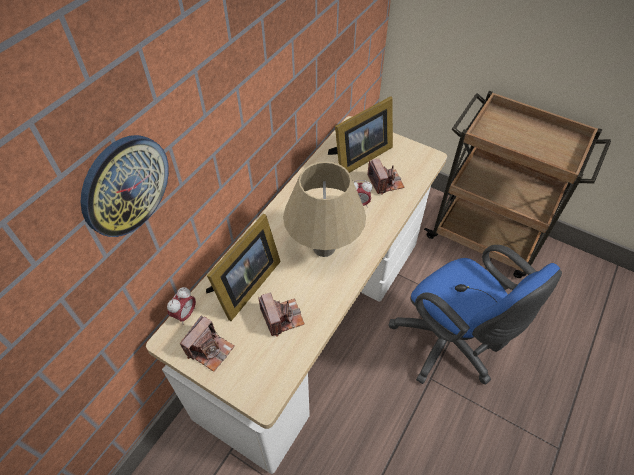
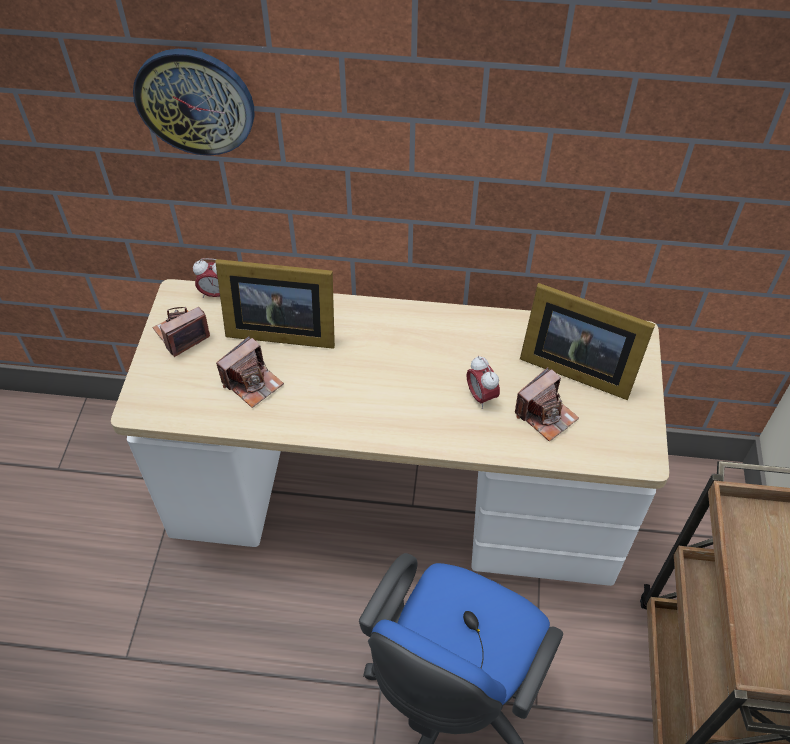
camera: 65 degrees right, 0 degrees up
camera [180,315,234,372] -> camera turned 135 degrees clockwise [152,307,210,357]
beige table lamp [283,161,366,257] -> none

